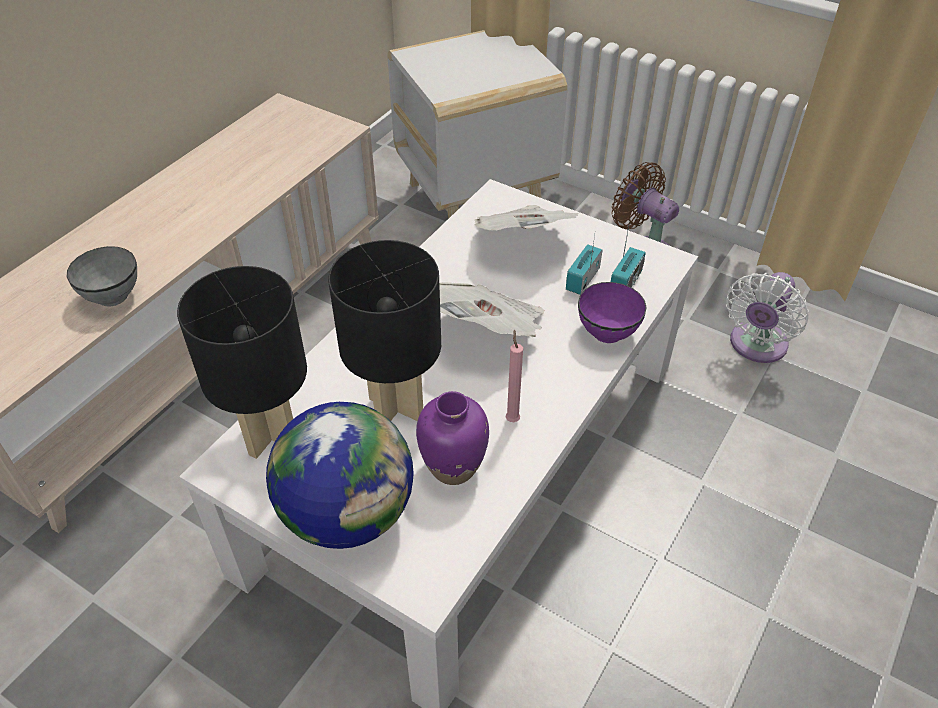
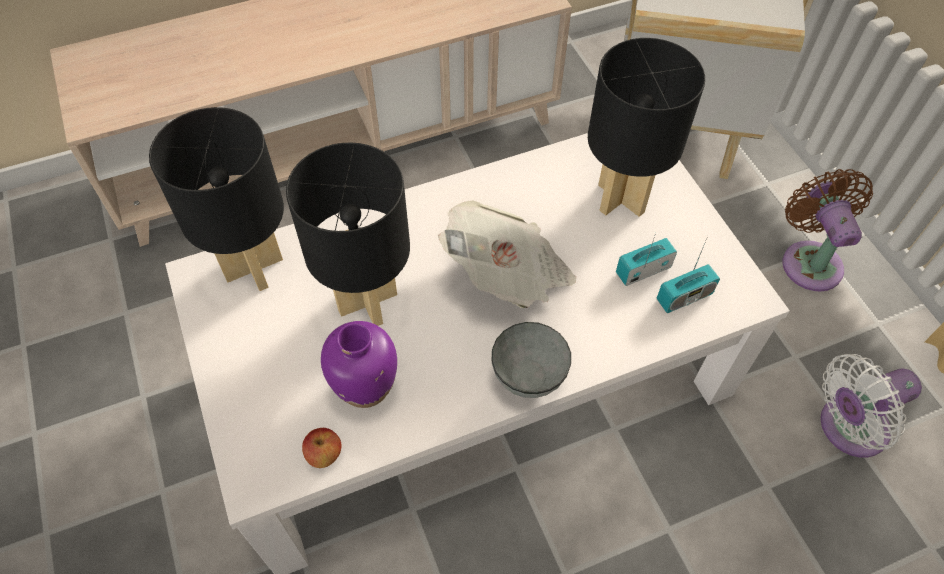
camera: 35 degrees right, 10 degrees up
grey bowl [67,246,137,306] -> grey bowl moved to [492,322,571,398]
globe [266,402,414,549] -> none
newspaper [474,205,578,230] -> black table lamp [588,38,705,217]
pink candle [506,330,523,422] -> none
purple bowl [578,282,647,343] -> none
none -> apple [302,428,341,468]

